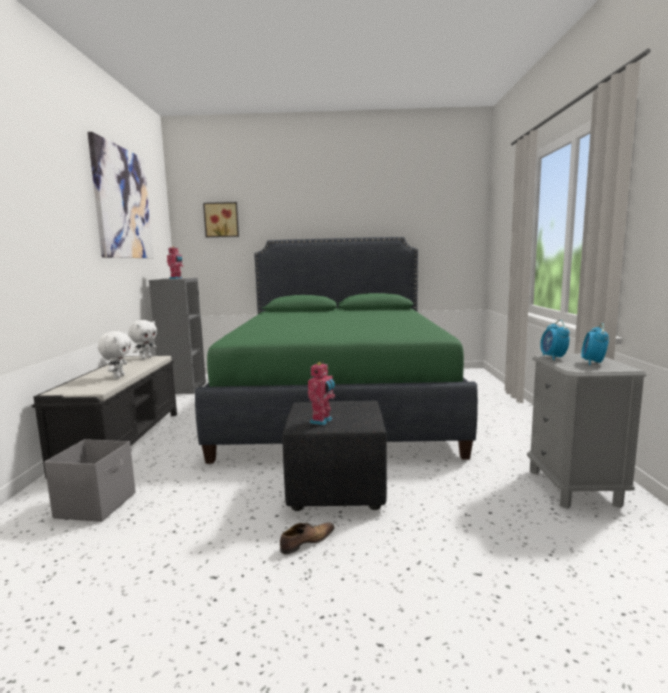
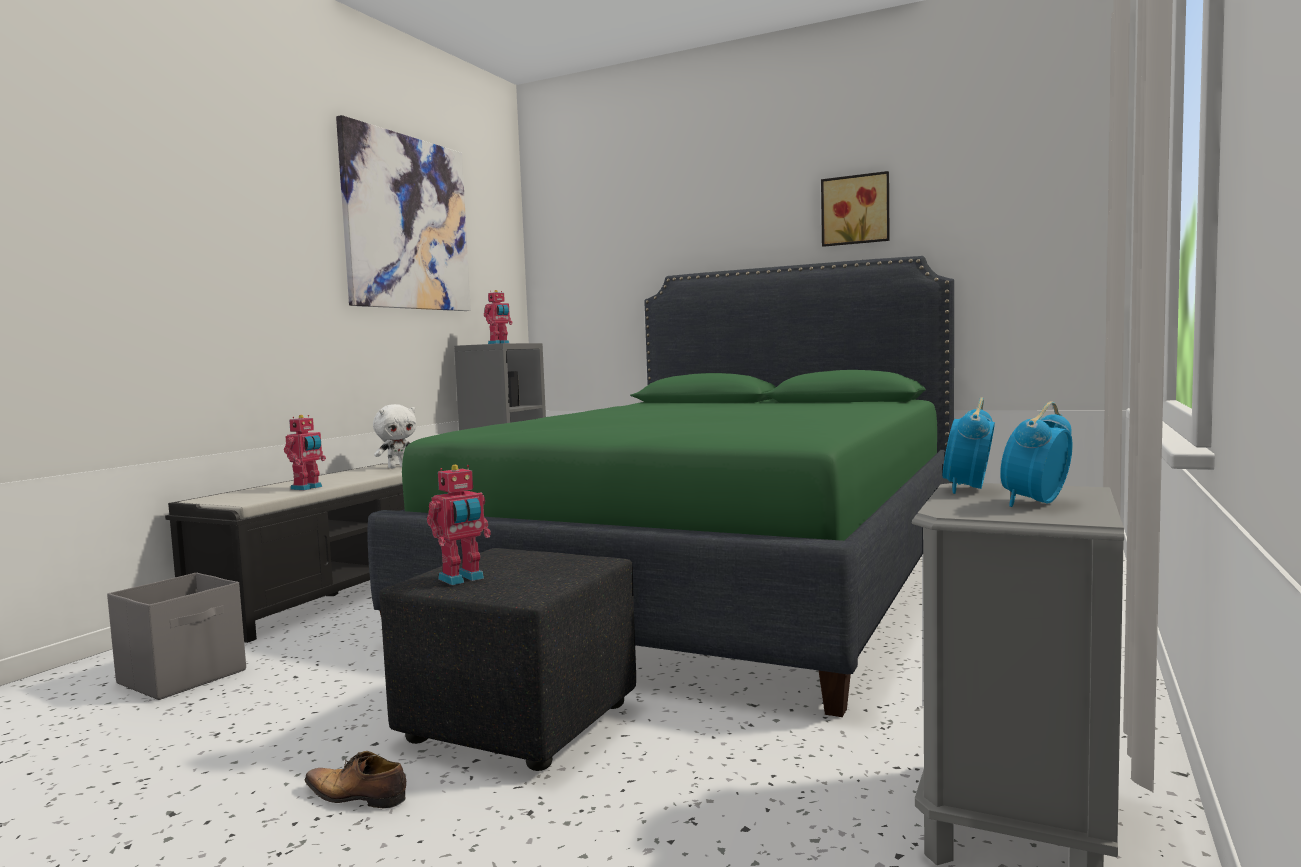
camera: 25 degrees right, 5 degrees down
white plush toy [98,331,131,379] -> toy robot [284,415,326,490]
picture [203,202,239,237] -> picture moved to [821,171,890,247]
shoe [280,523,335,555] -> shoe turned 150 degrees counterclockwise [305,751,406,808]

